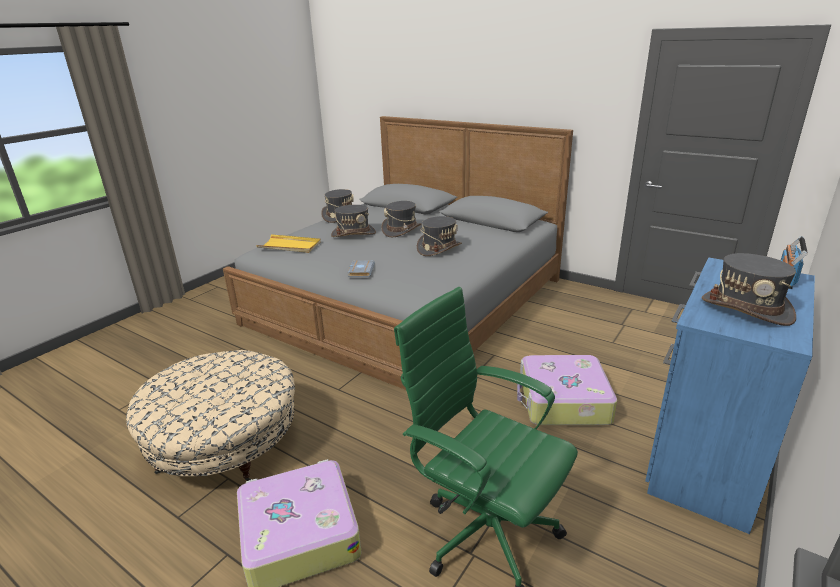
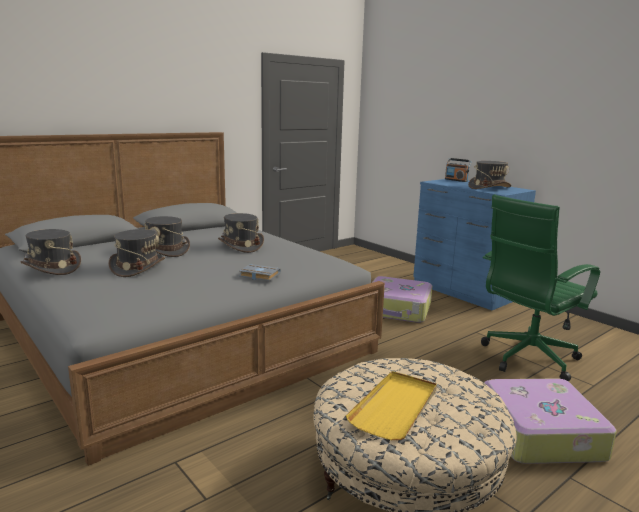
camera: 75 degrees left, 10 degrees down
yellow tray [256,234,321,253] -> yellow tray moved to [346,371,437,440]

